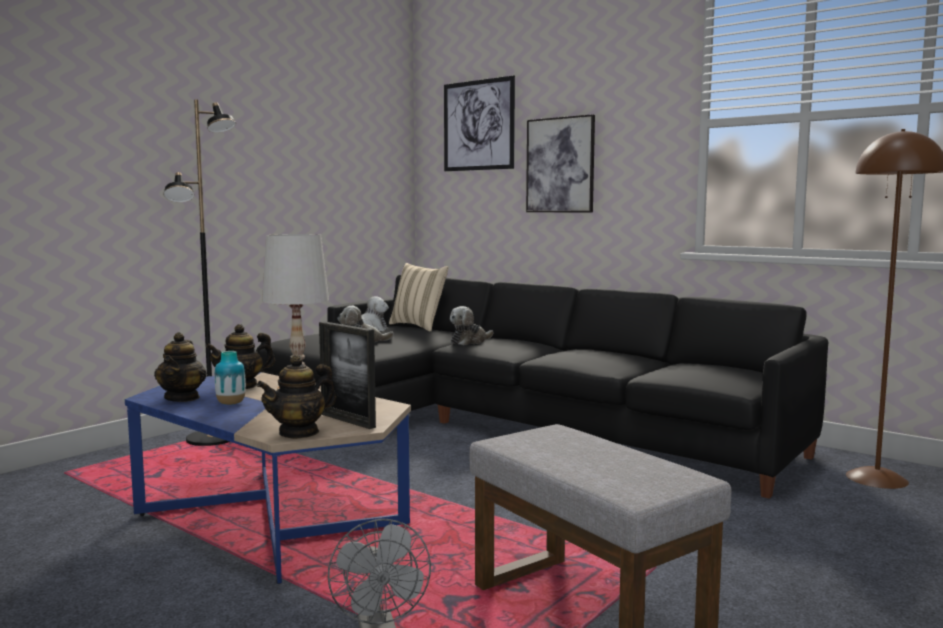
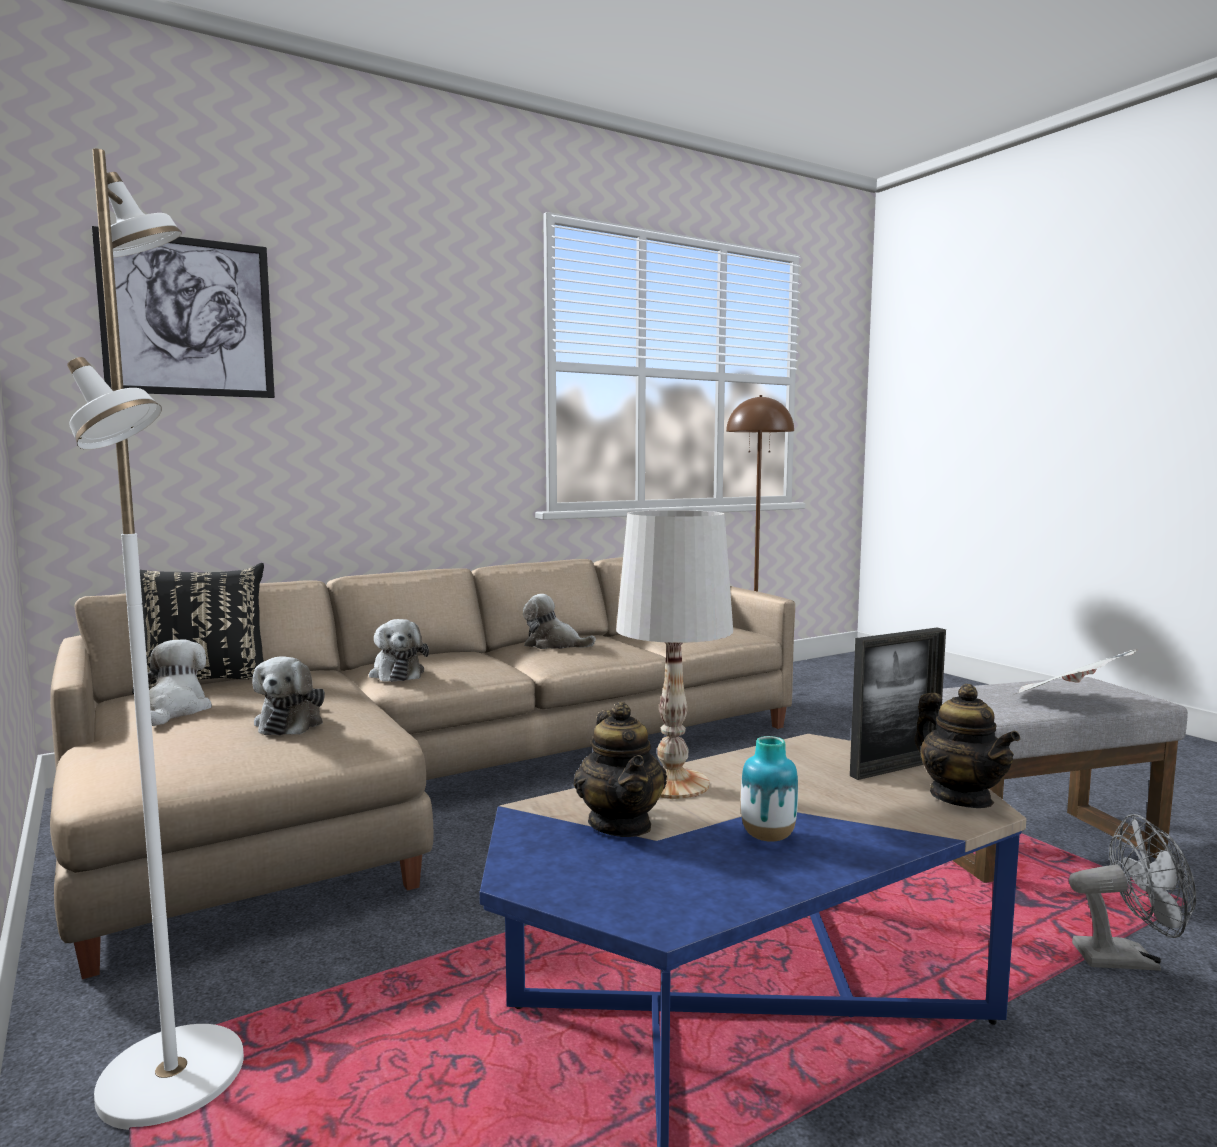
camera: 70 degrees left, 0 degrees up
teapot [154,332,207,402] -> none
black floor lamp [164,99,236,446] -> white floor lamp [67,148,244,1130]
black sofa [258,275,828,499] -> beige sofa [50,557,795,979]
beige pillow [389,263,448,331] -> black pillow [132,563,264,694]
picture [526,114,595,212] -> none
none -> plush toy [523,594,596,649]
none -> newspaper [1016,649,1137,694]

